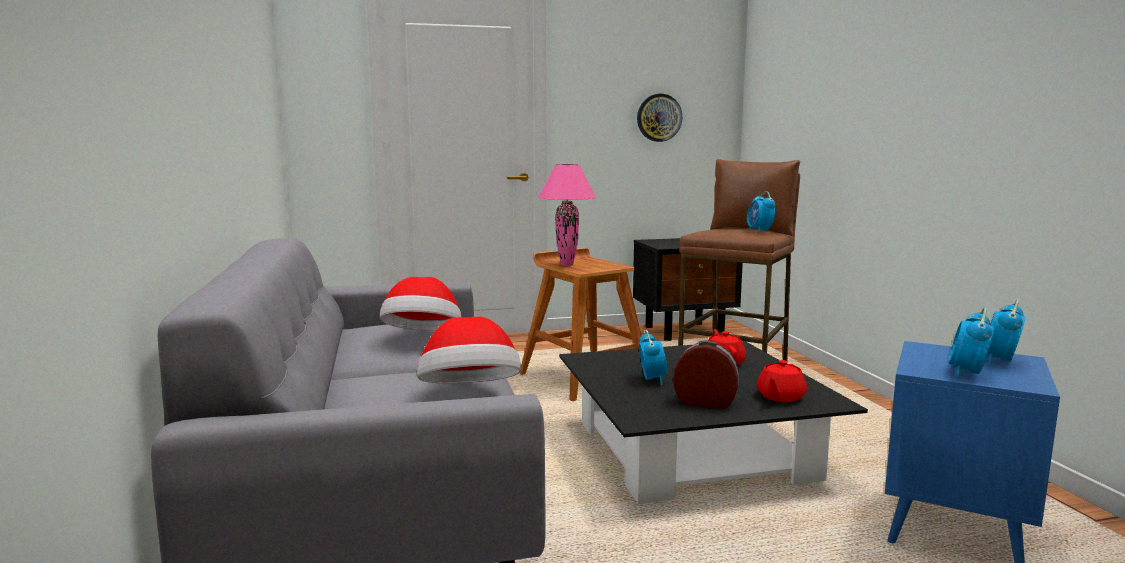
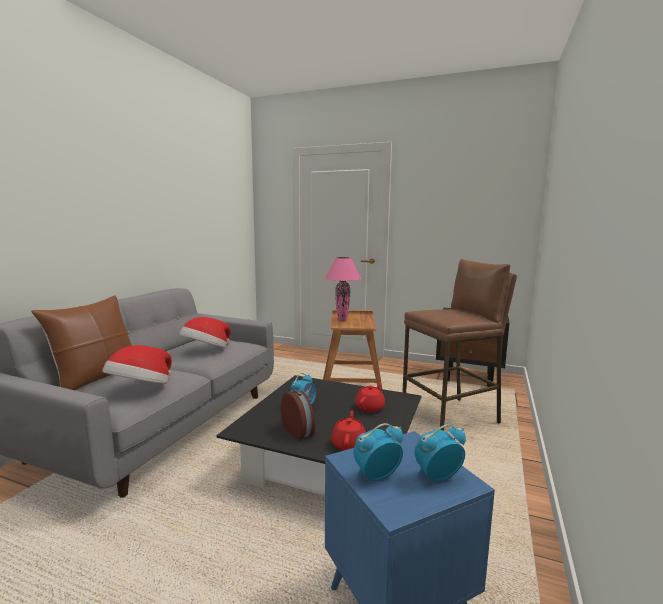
camera: 35 degrees right, 0 degrees up
wall clock [637,94,682,142] -> none
alarm clock [747,191,775,233] -> none
red teapot [757,360,807,402] -> red teapot turned 120 degrees clockwise [331,411,366,451]
none -> brown pillow [31,295,132,390]

